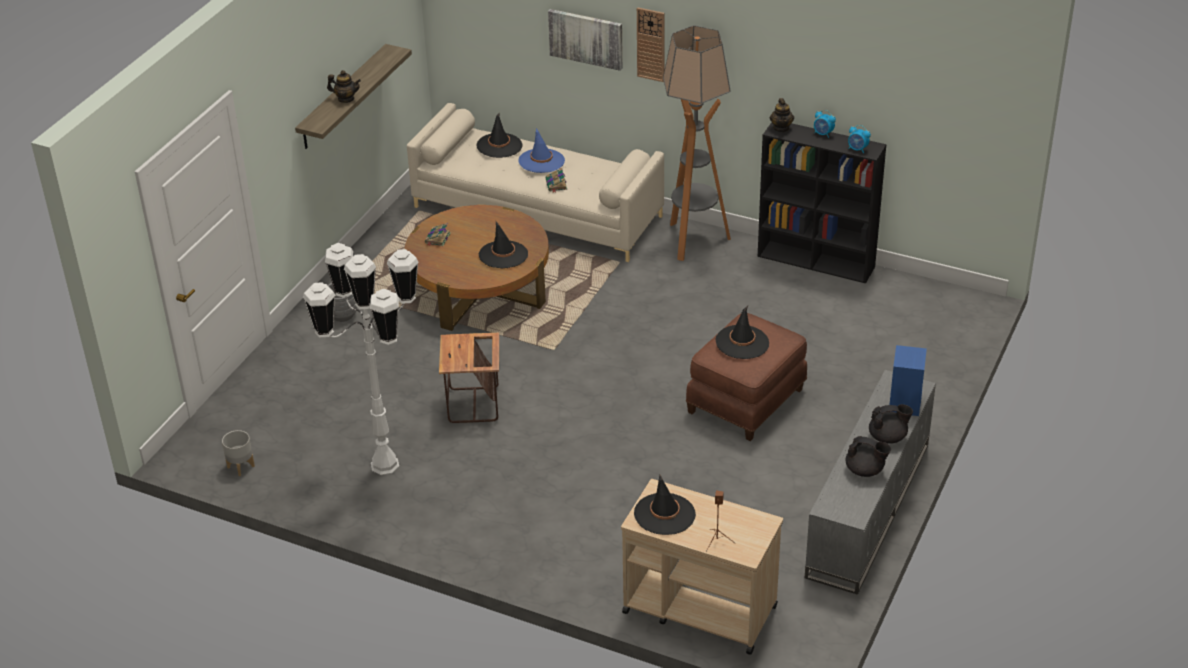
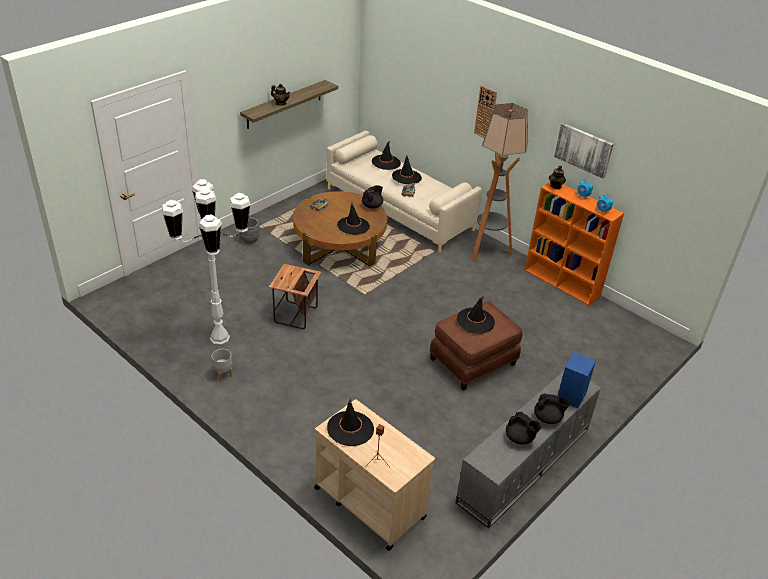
camera: 15 degrees right, 0 degrees up
grey planter [222,430,255,476] -> grey planter moved to [212,349,232,381]
blue hat [518,128,565,173] -> black hat [392,156,422,184]
picture [548,9,623,71] -> picture moved to [554,123,613,178]
black bookcase [758,122,886,283] -> orange bookcase [525,182,624,306]
none -> black teapot [362,185,383,209]

